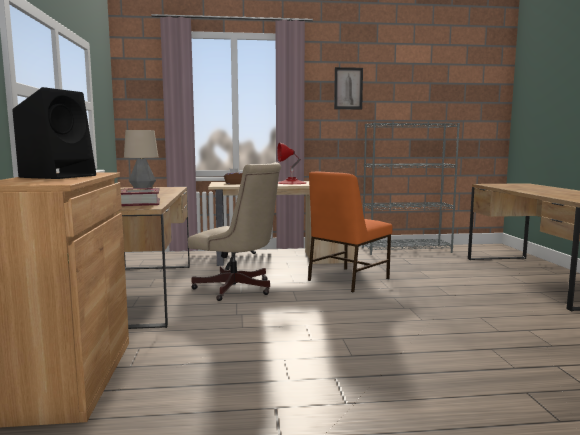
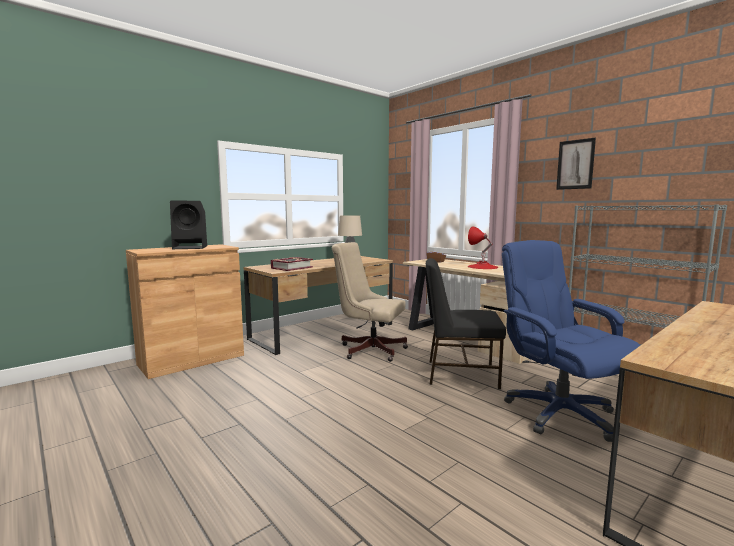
camera: 55 degrees right, 0 degrees up
beige office chair [188,162,281,301] -> beige office chair turned 120 degrees clockwise [332,242,408,362]
orange chair [308,172,393,292] -> black chair [426,258,506,389]
none -> blue office chair [502,240,641,442]

